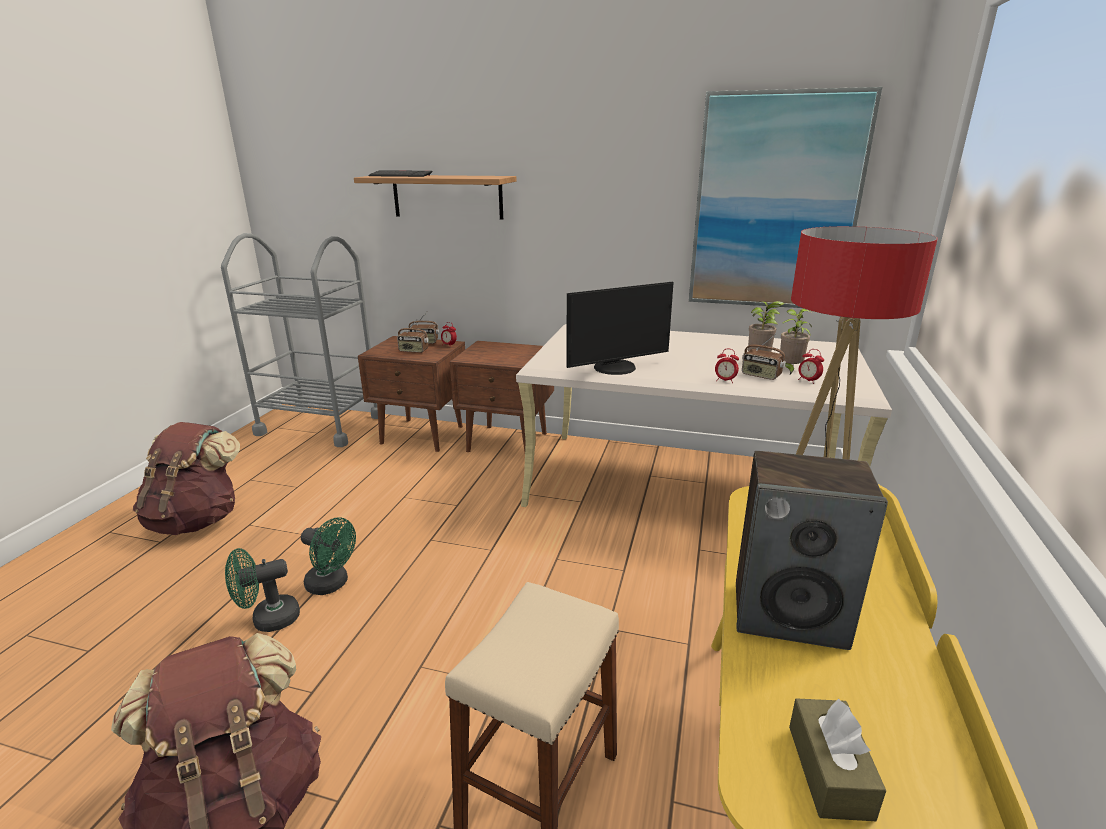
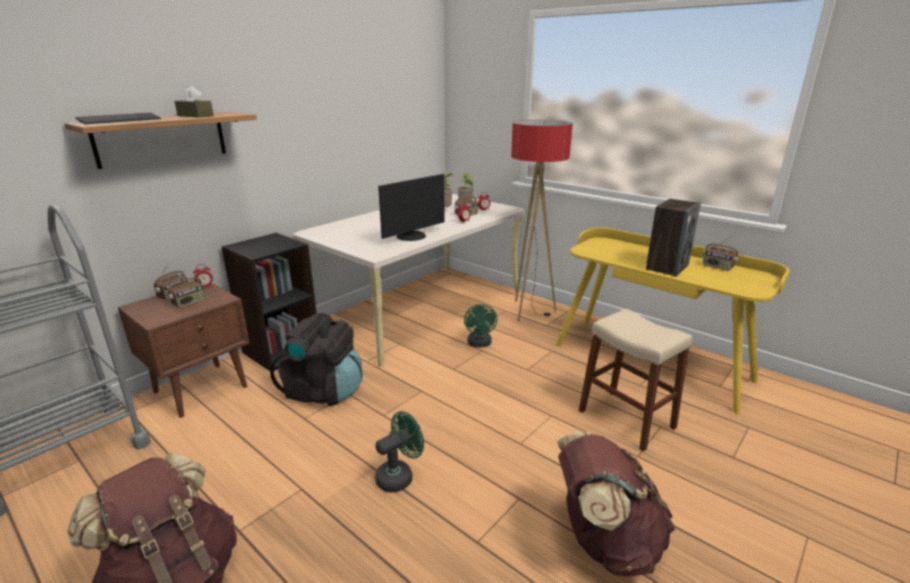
camera: 65 degrees left, 0 degrees up
green fan [225,548,300,632] -> green fan moved to [464,304,497,347]
brown nightstand [450,341,554,452] -> black bookcase [221,233,317,371]
monitor [566,282,674,375] -> monitor turned 45 degrees clockwise [378,174,445,241]
picture [689,87,882,308] -> none
brown tissue box [789,698,886,821] -> brown tissue box moved to [174,86,214,118]
none -> black backpack [270,313,363,406]
none -> radio [703,236,738,271]

